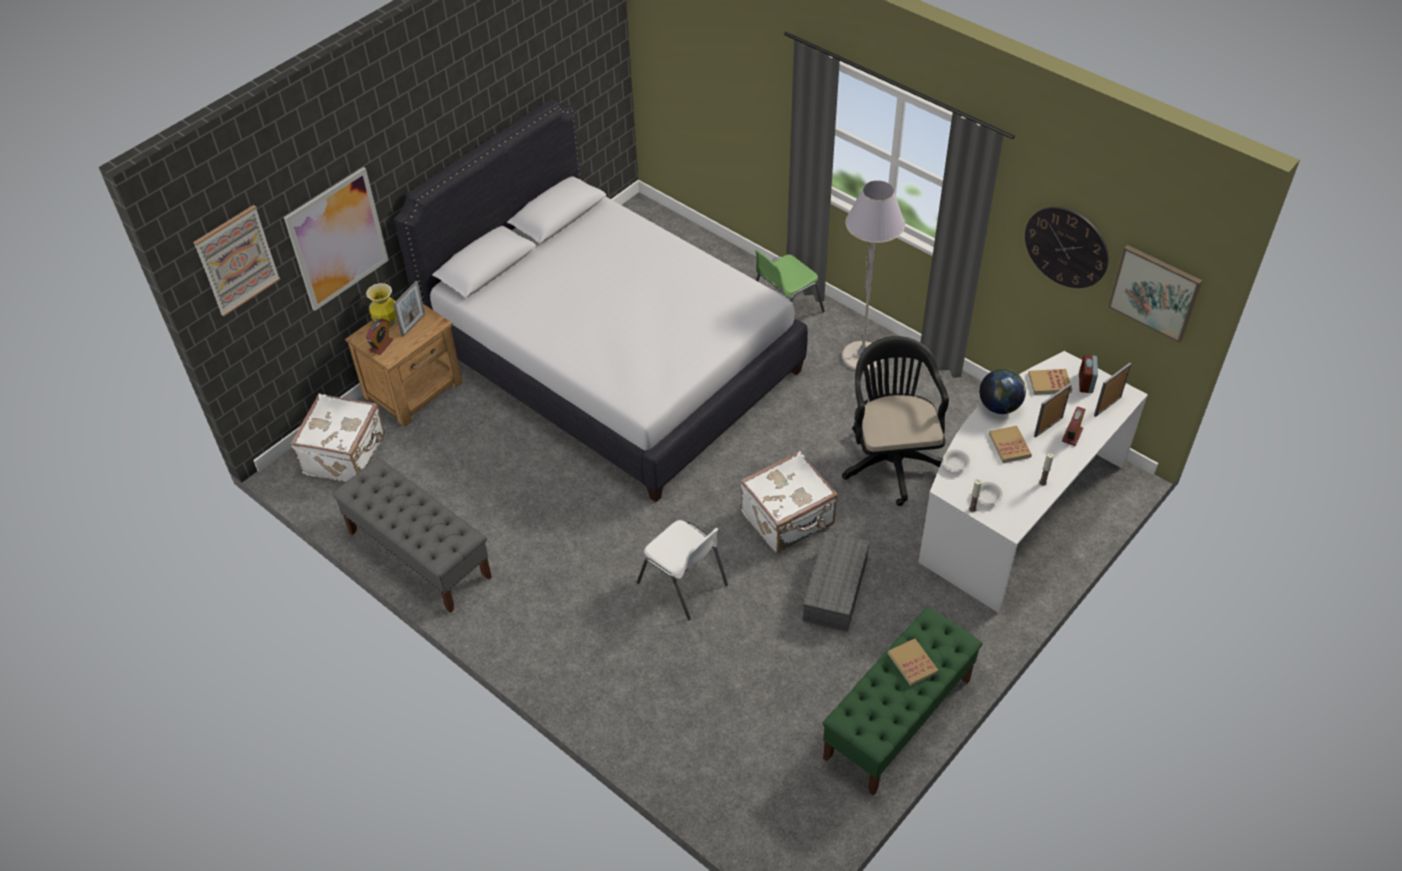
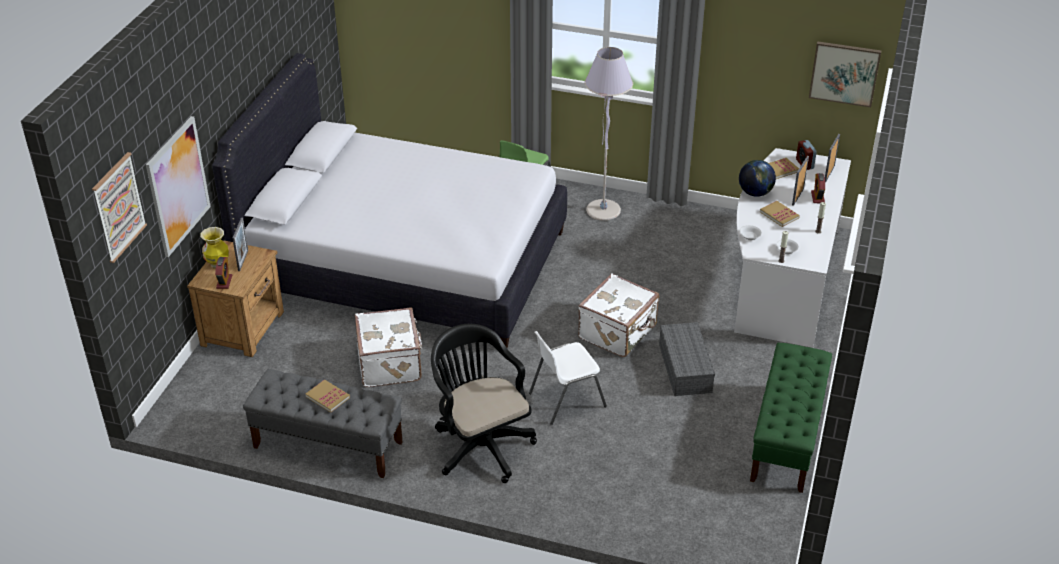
camera: 25 degrees left, 10 degrees down
white suitcase [290,394,385,482] -> white suitcase moved to [355,307,422,387]
white chair [637,520,728,620] -> white chair turned 135 degrees clockwise [529,331,607,425]
black office chair [842,336,949,506] -> black office chair moved to [431,324,537,483]
book [888,639,939,686] -> book moved to [305,380,350,413]
wall clock [1025,207,1108,288] -> none

